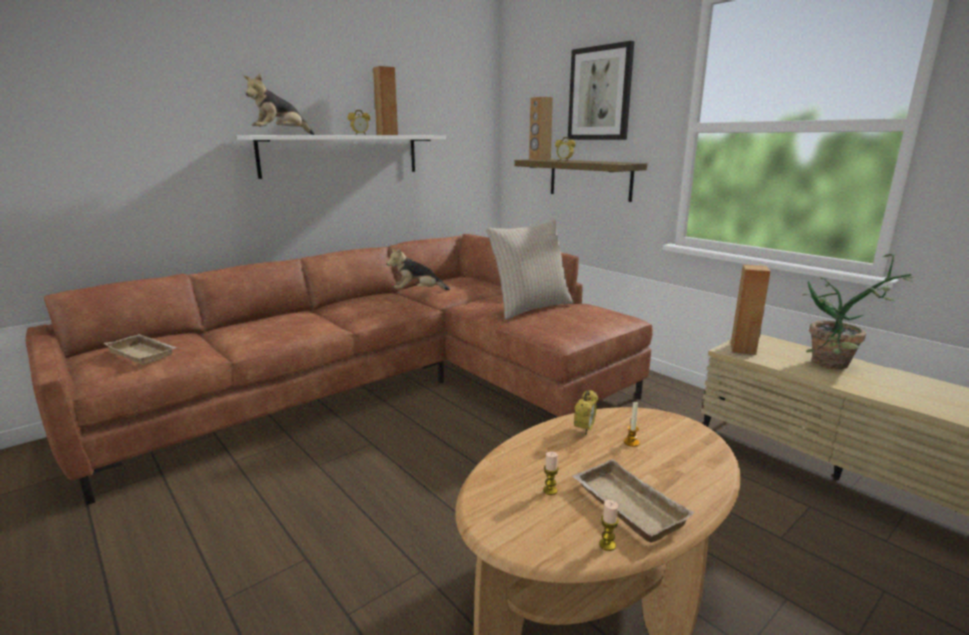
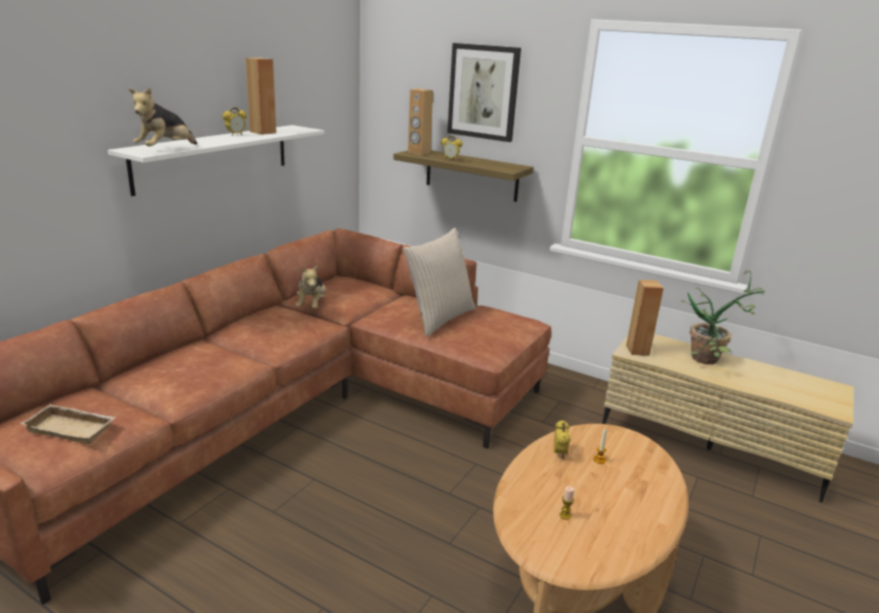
camera: 20 degrees left, 5 degrees up
plush toy [387,248,450,290] -> plush toy turned 60 degrees counterclockwise [295,265,326,309]
beige tray [572,459,695,543] -> none
candle [599,500,619,551] -> none

